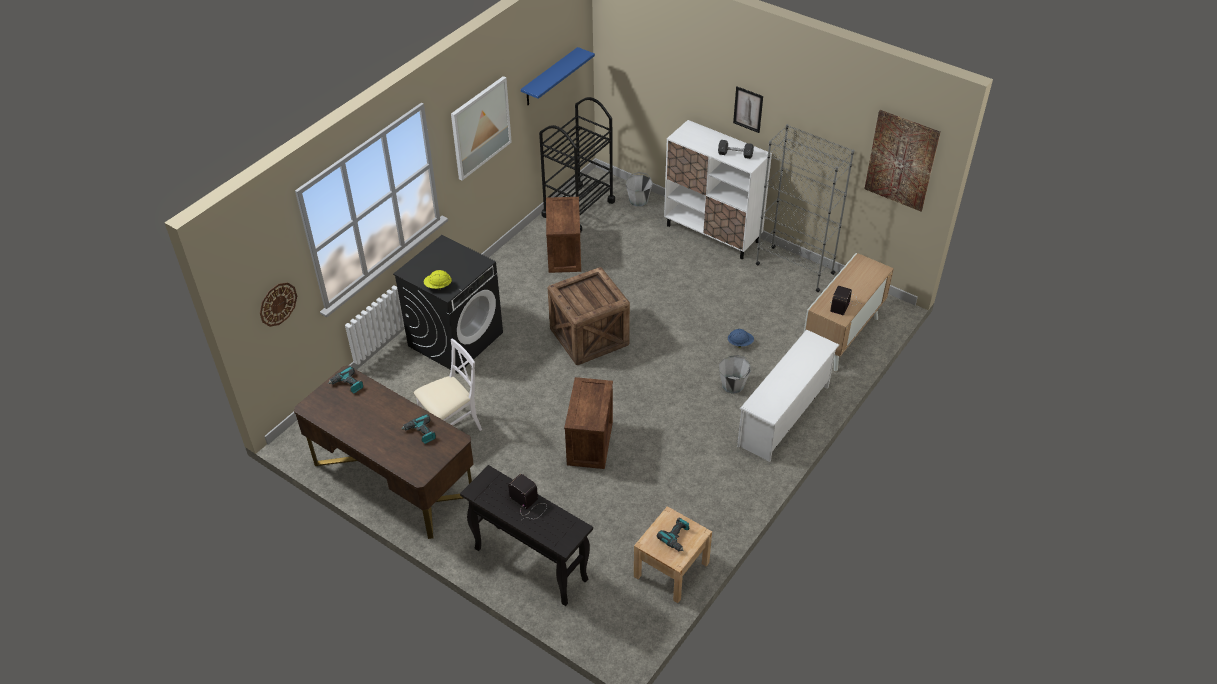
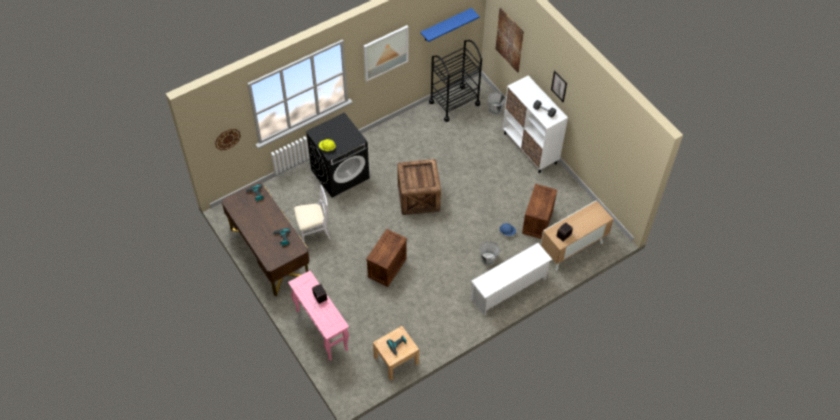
camera: 20 degrees right, 10 degrees up
black console table [460,465,593,606] -> pink console table [288,271,349,361]
crate [546,197,581,273] -> crate moved to [522,184,557,239]
grey bookcase [756,124,854,292] -> none
picture [864,110,941,211] -> picture moved to [496,8,524,73]

